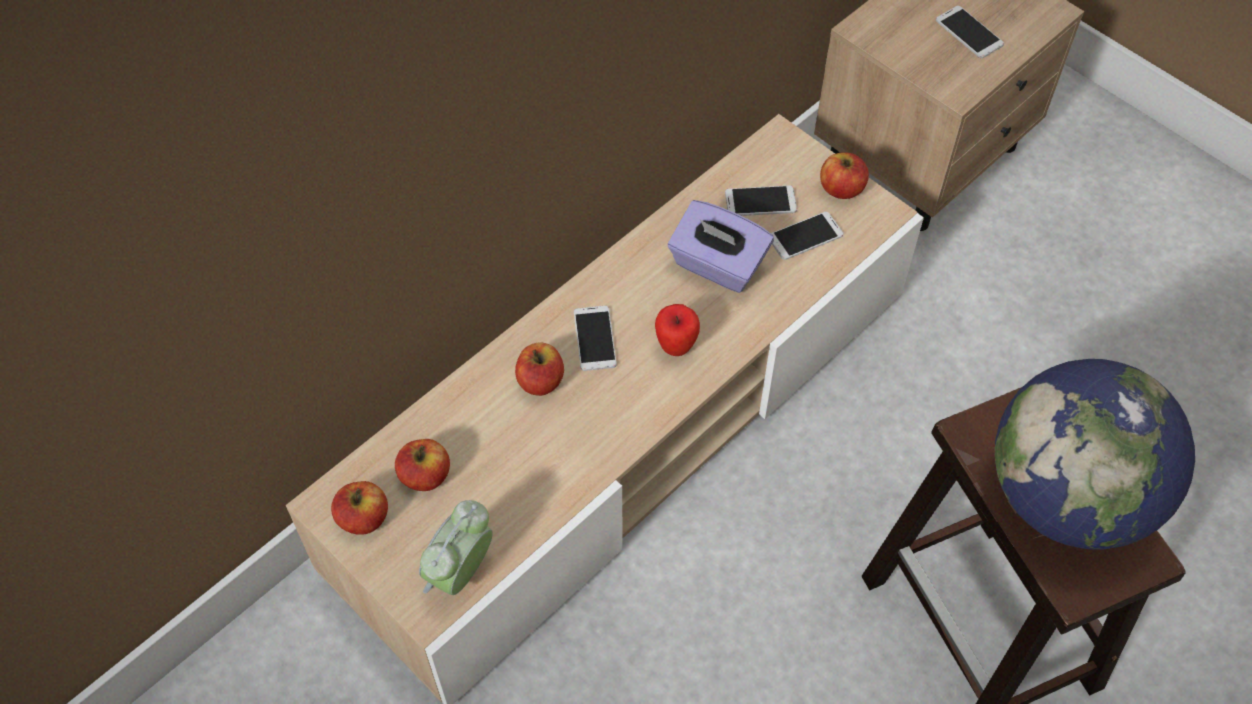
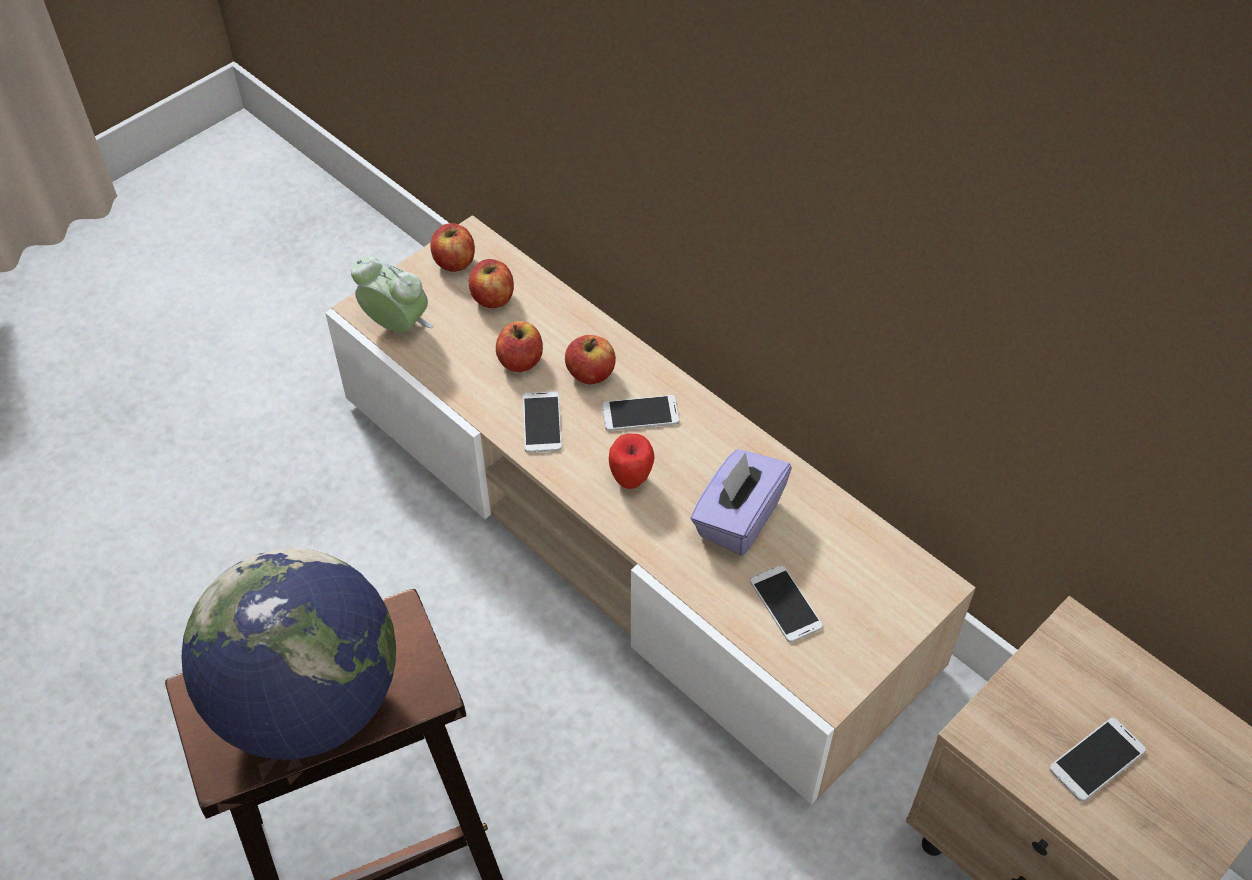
camera: 90 degrees right, 5 degrees down
phone [725,185,797,216] -> phone moved to [523,391,562,453]
apple [820,152,869,199] -> apple moved to [496,321,543,372]

